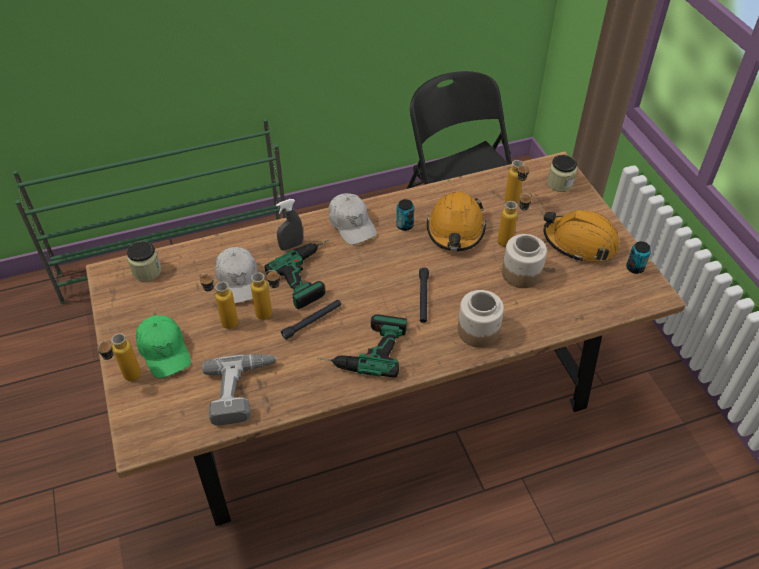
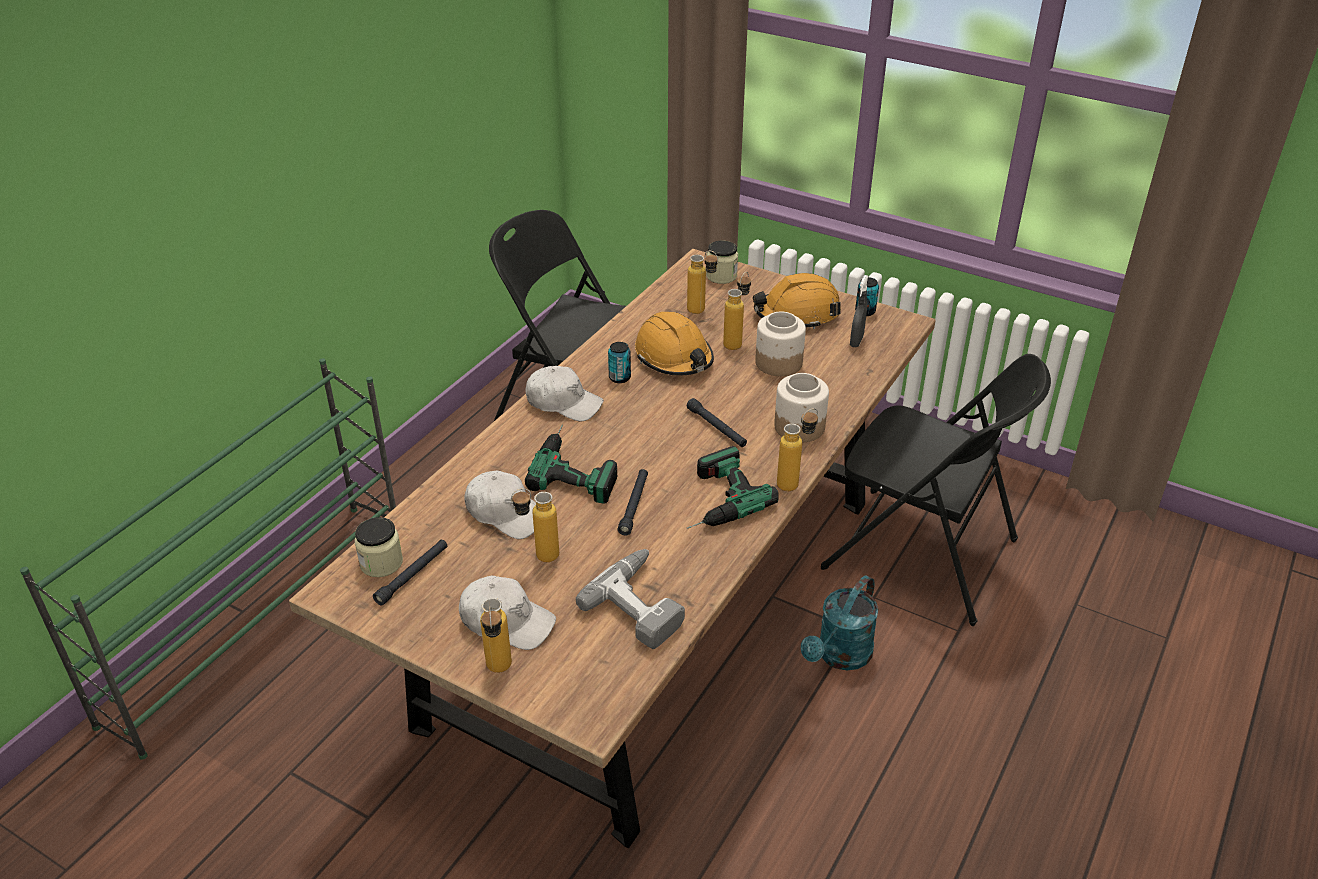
camera: 40 degrees left, 10 degrees down
green cap [136,315,191,378] -> white cap [459,576,556,650]
bottle [251,270,281,320] -> bottle moved to [777,408,818,491]
grey spray bottle [276,199,303,250] -> grey spray bottle moved to [850,275,868,347]
none -> black flashlight [373,540,447,606]
none -> turquoise watering can [801,575,878,670]
none -> black chair [821,354,1051,626]

